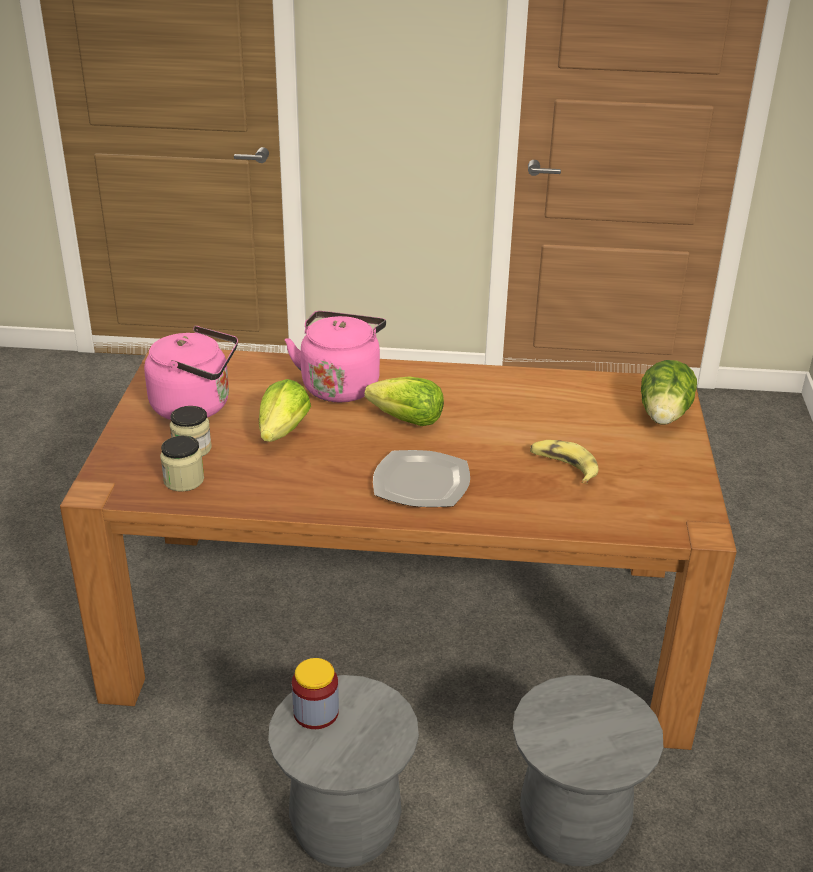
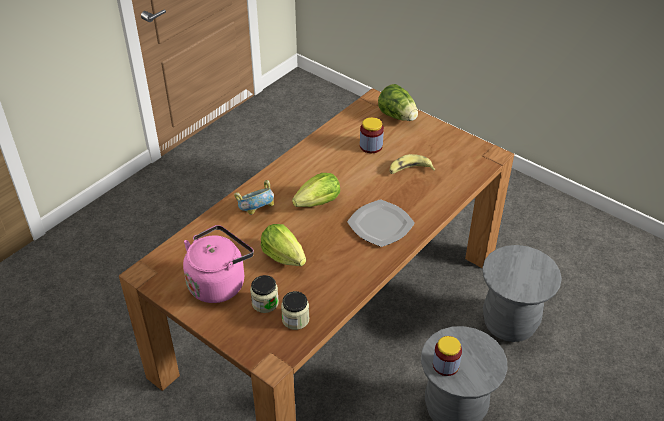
camera: 55 degrees left, 10 degrees up
pink kettle [285,311,386,402] -> bowl [234,180,274,215]
none -> jar [360,117,384,153]

